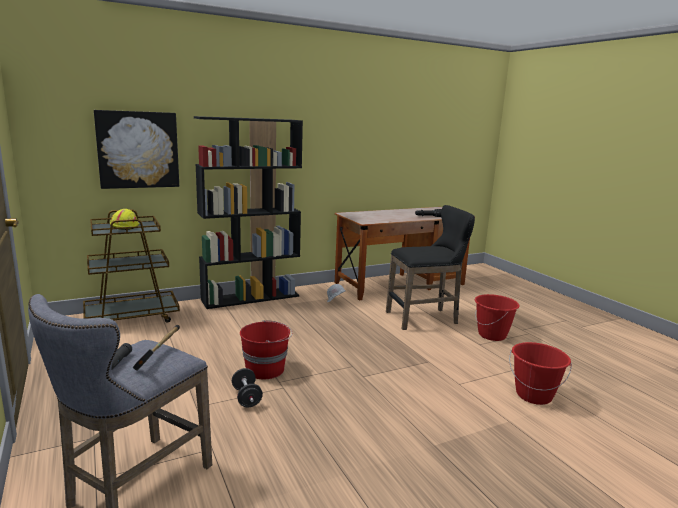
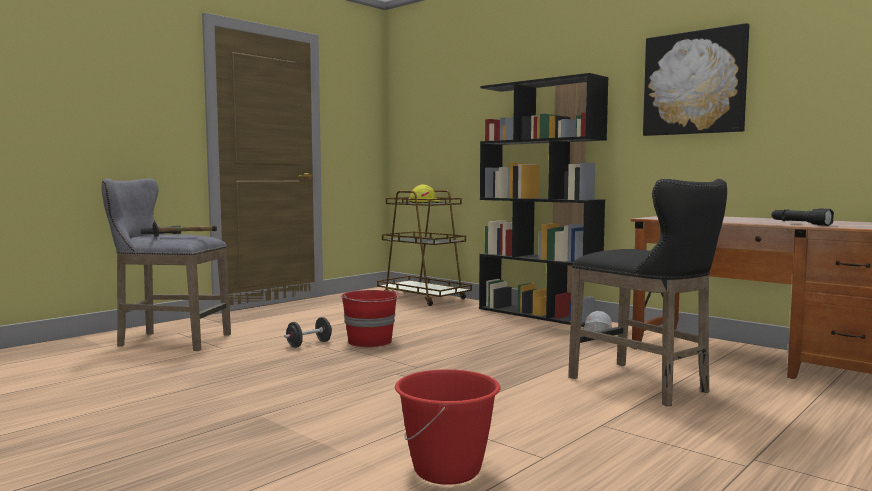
camera: 70 degrees right, 10 degrees down
picture [94,110,179,189] -> picture moved to [643,23,749,136]
red bucket [475,294,520,341] -> none

